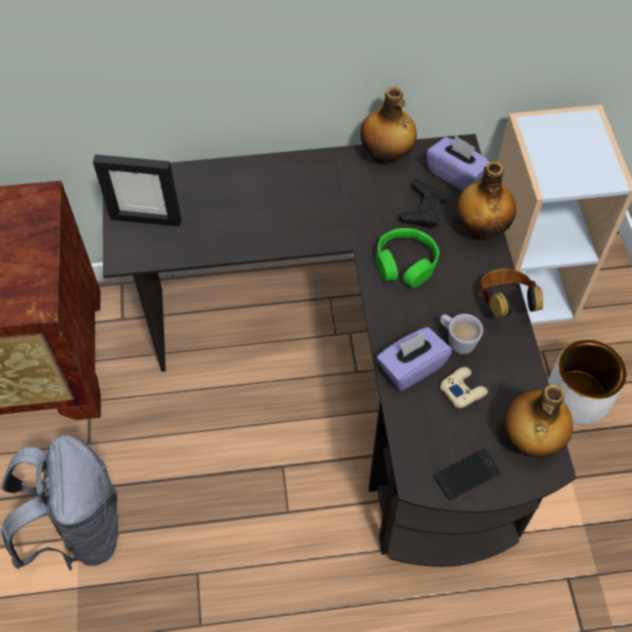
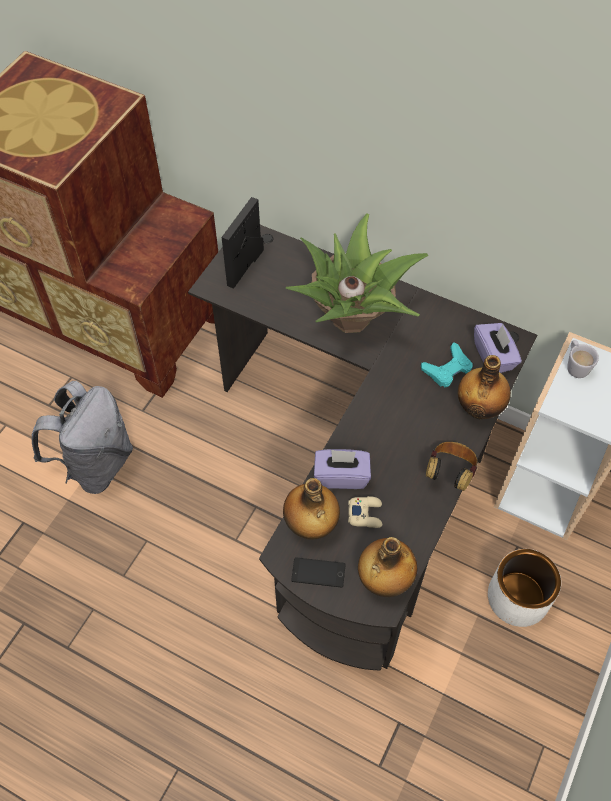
camera: 35 degrees right, 0 degrees up
picture frame [93,154,181,227] -> picture frame turned 75 degrees clockwise [222,197,264,289]
bottle [360,87,417,165] -> bottle moved to [283,478,340,540]
green headphones [376,228,439,288] -> none
black game controller [399,180,448,229] -> turquoise game controller [421,343,473,388]
white mug [440,314,483,354] -> white mug moved to [567,340,599,378]
none -> potted plant [286,213,428,333]

